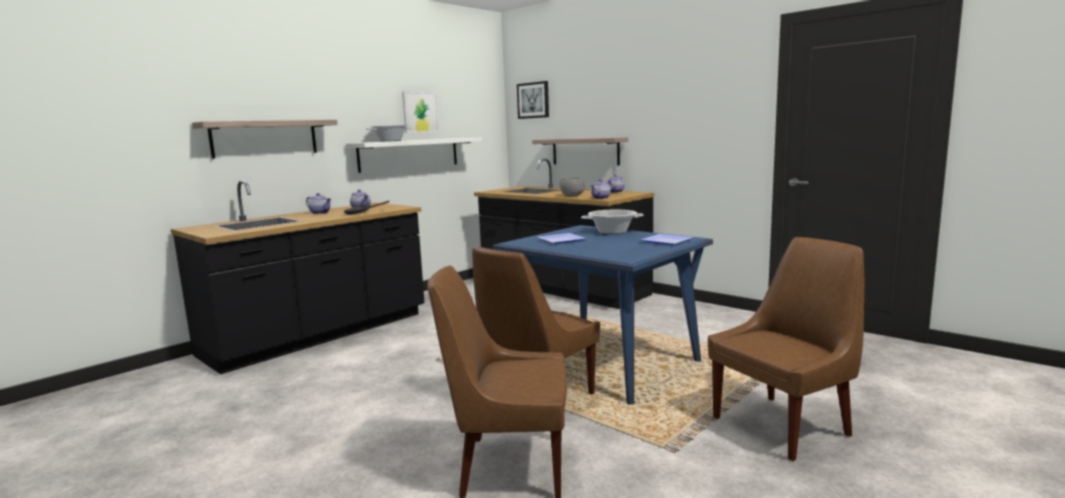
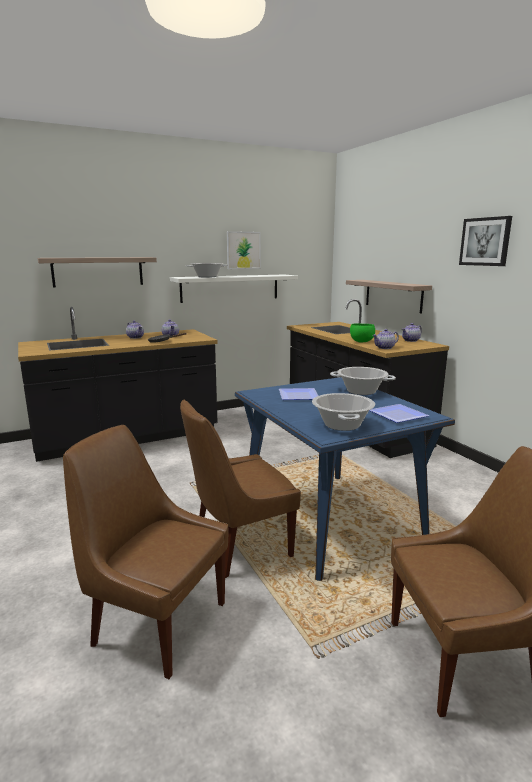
camera: 20 degrees right, 5 degrees up
picture [517,81,549,119] -> picture moved to [459,216,512,266]
grey bowl [560,178,585,197] -> green bowl [350,323,375,343]
none -> cooking pot [312,393,375,431]

